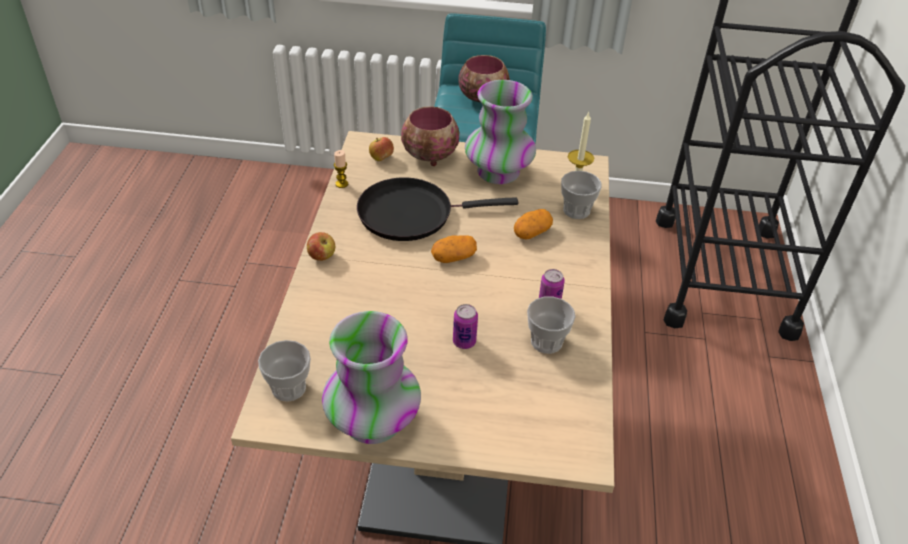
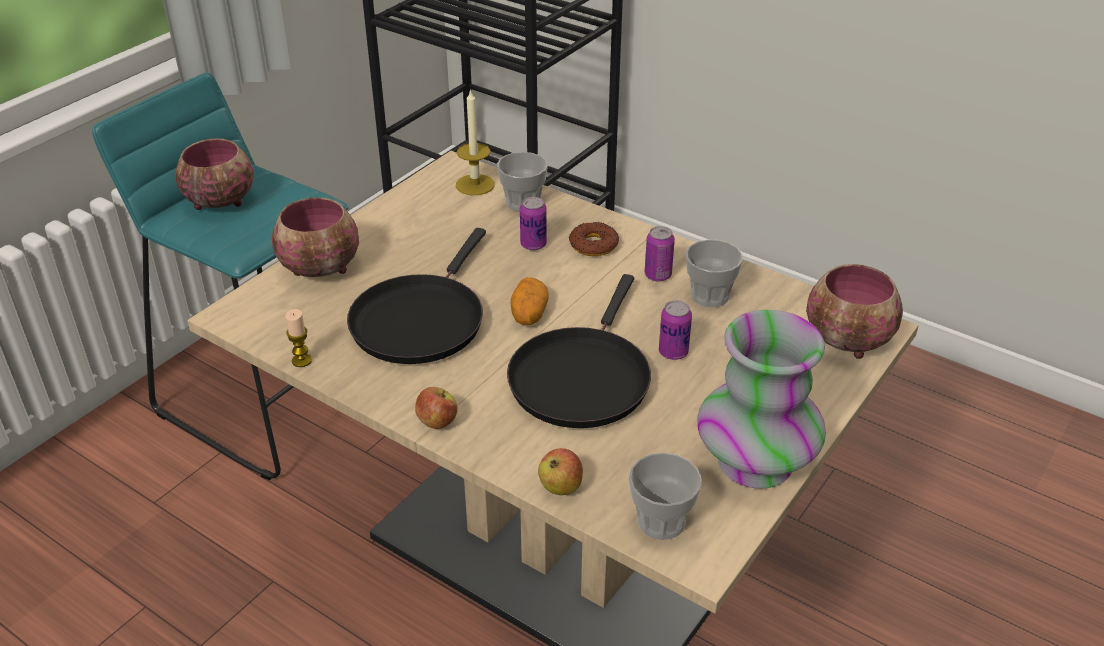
camera: 60 degrees left, 5 degrees down
apple [369,137,394,161] -> apple moved to [538,448,583,495]
vase [465,80,536,184] -> none
potato [514,209,553,240] -> can [520,197,547,250]
none -> black frying pan [507,274,651,428]
none -> donut [569,222,619,256]
none -> bowl [806,264,903,359]

